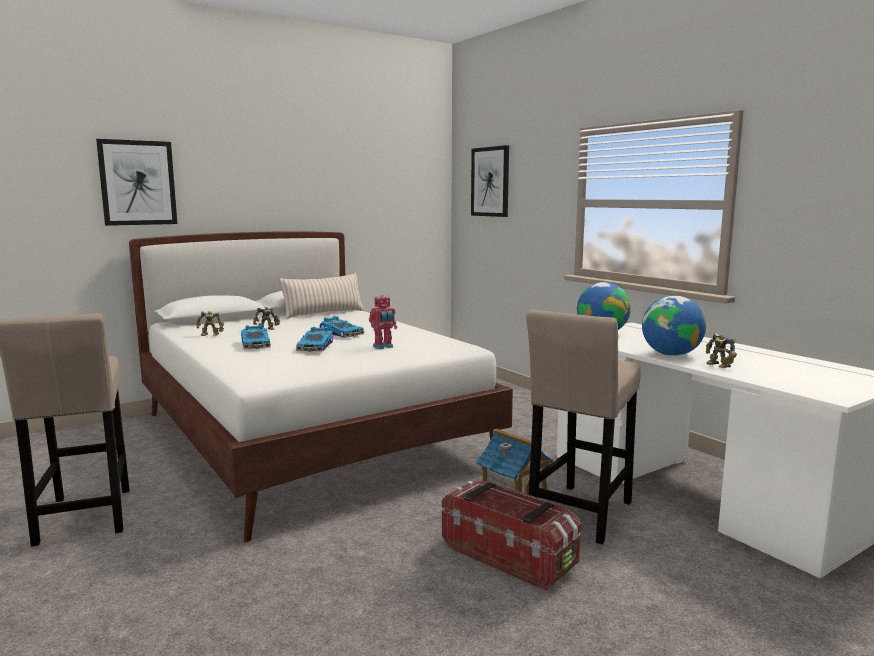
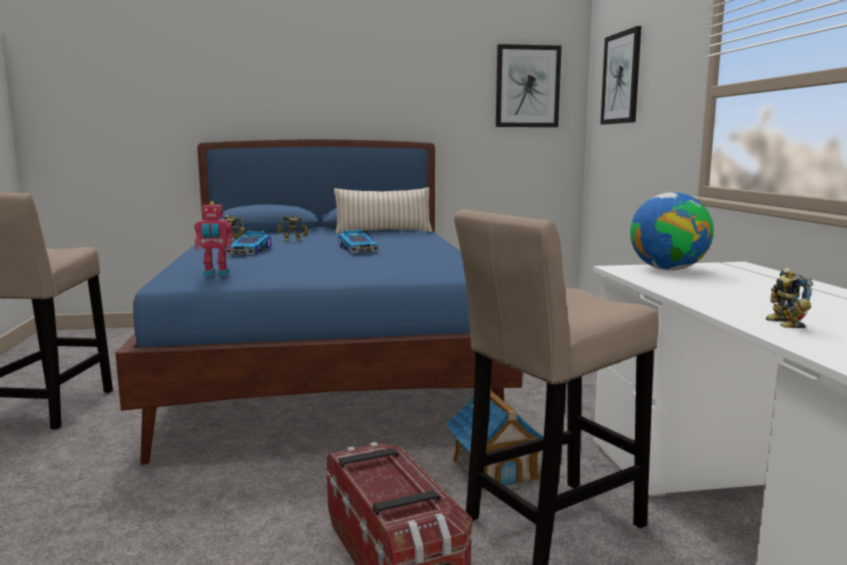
camera: 25 degrees right, 0 degrees up
picture [96,139,177,226] -> picture moved to [496,44,561,127]
white bed [129,231,513,542] -> blue bed [115,139,522,465]
toy car [296,327,333,352] -> none
toy robot [369,295,397,349] -> toy robot moved to [194,201,233,276]
globe [642,296,706,356] -> none

